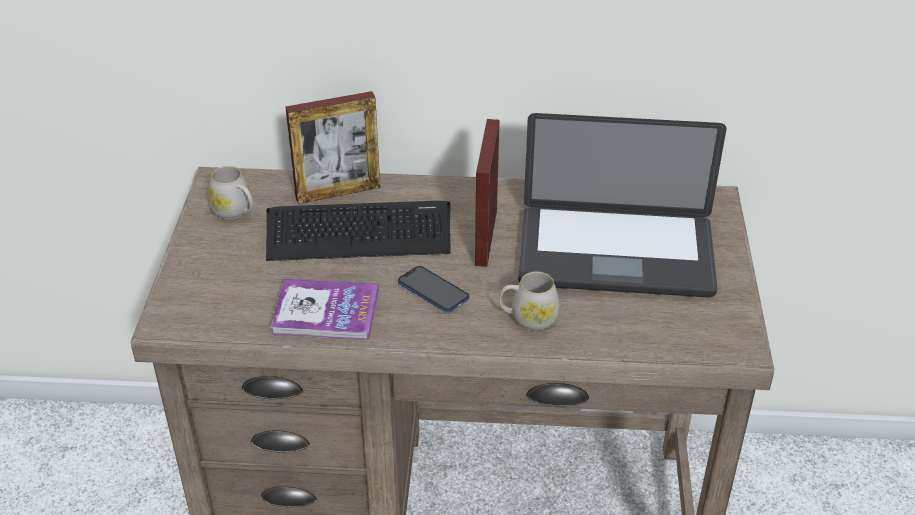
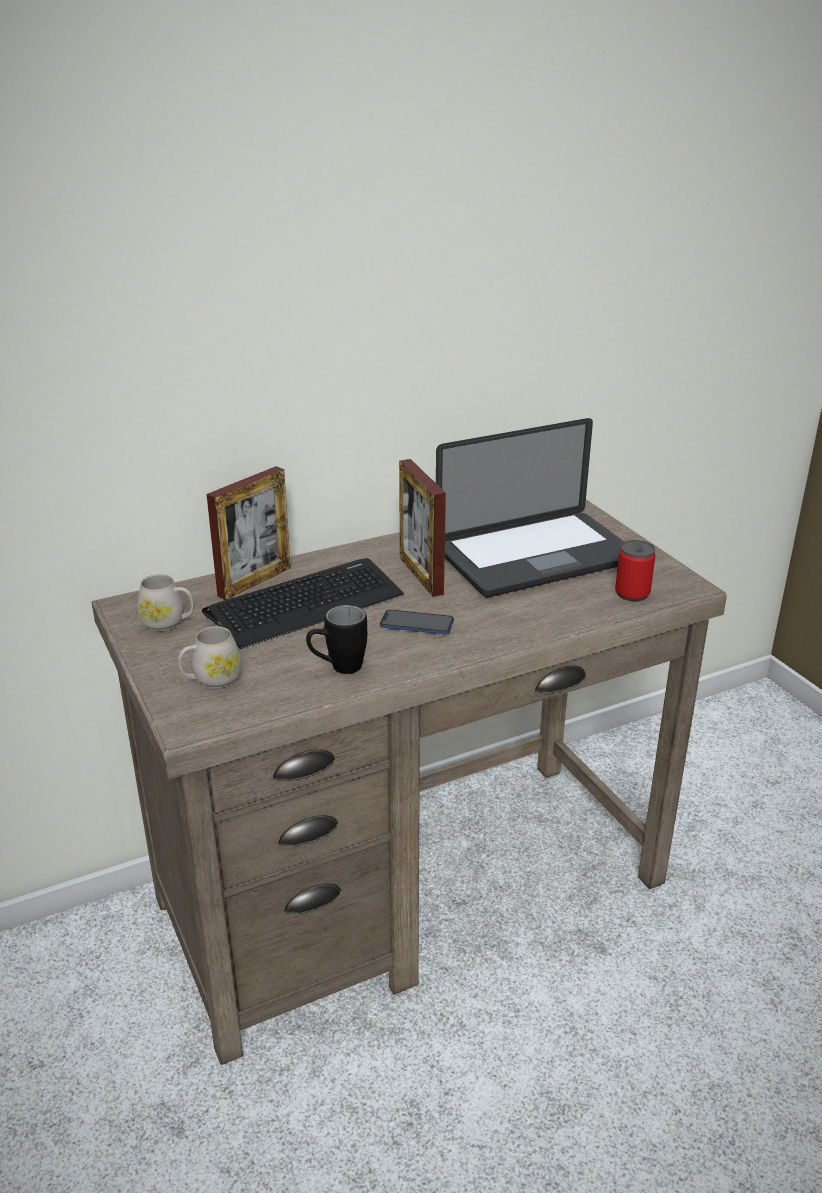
camera: 30 degrees left, 10 degrees down
book [270,278,379,340] -> black mug [306,605,367,674]
white mug [499,271,560,331] -> white mug moved to [178,626,242,688]
none -> can [615,540,655,601]

